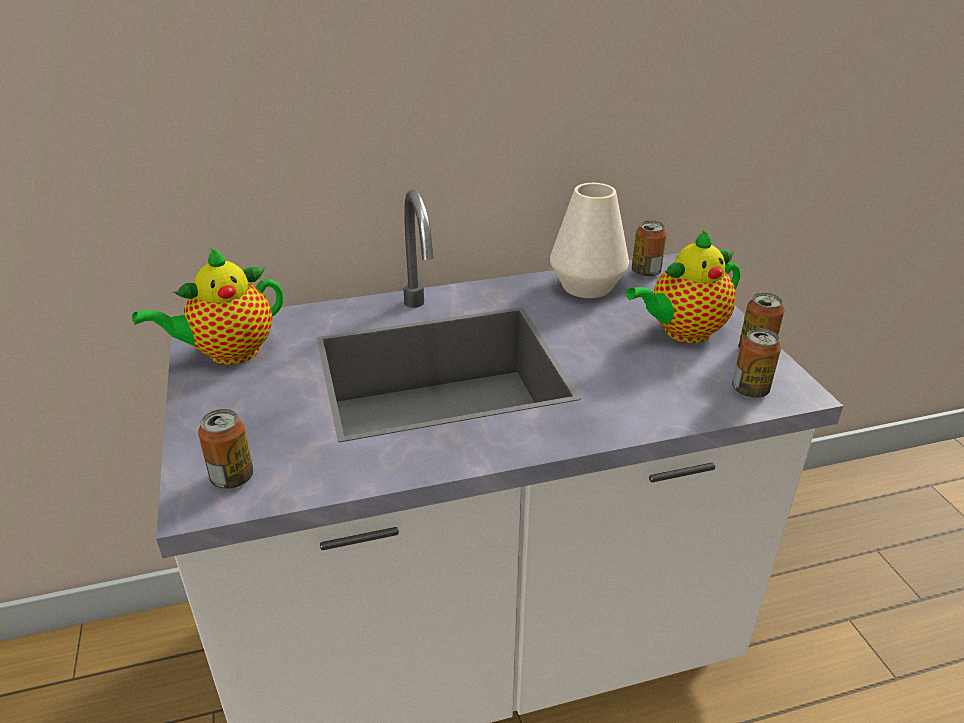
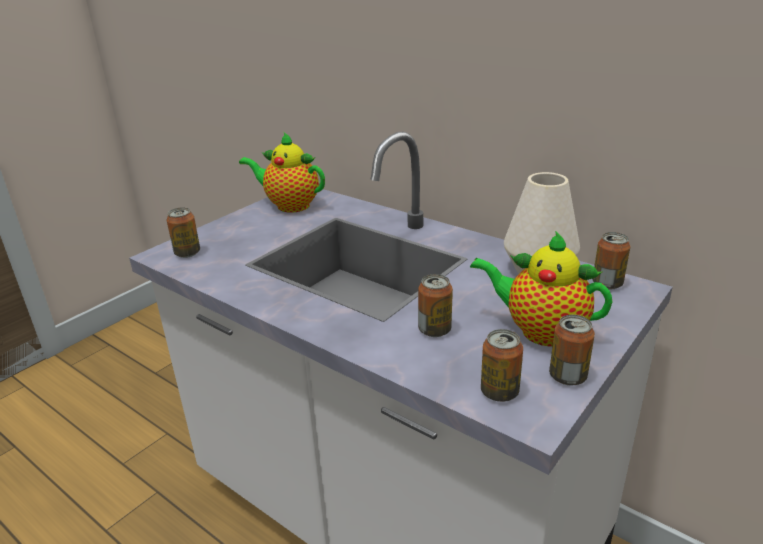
camera: 55 degrees right, 5 degrees down
none -> can [418,274,453,337]

